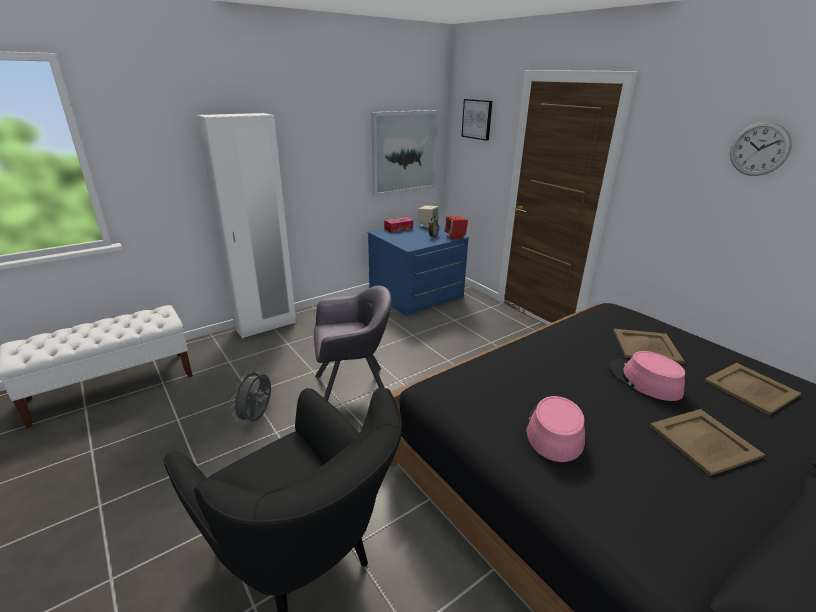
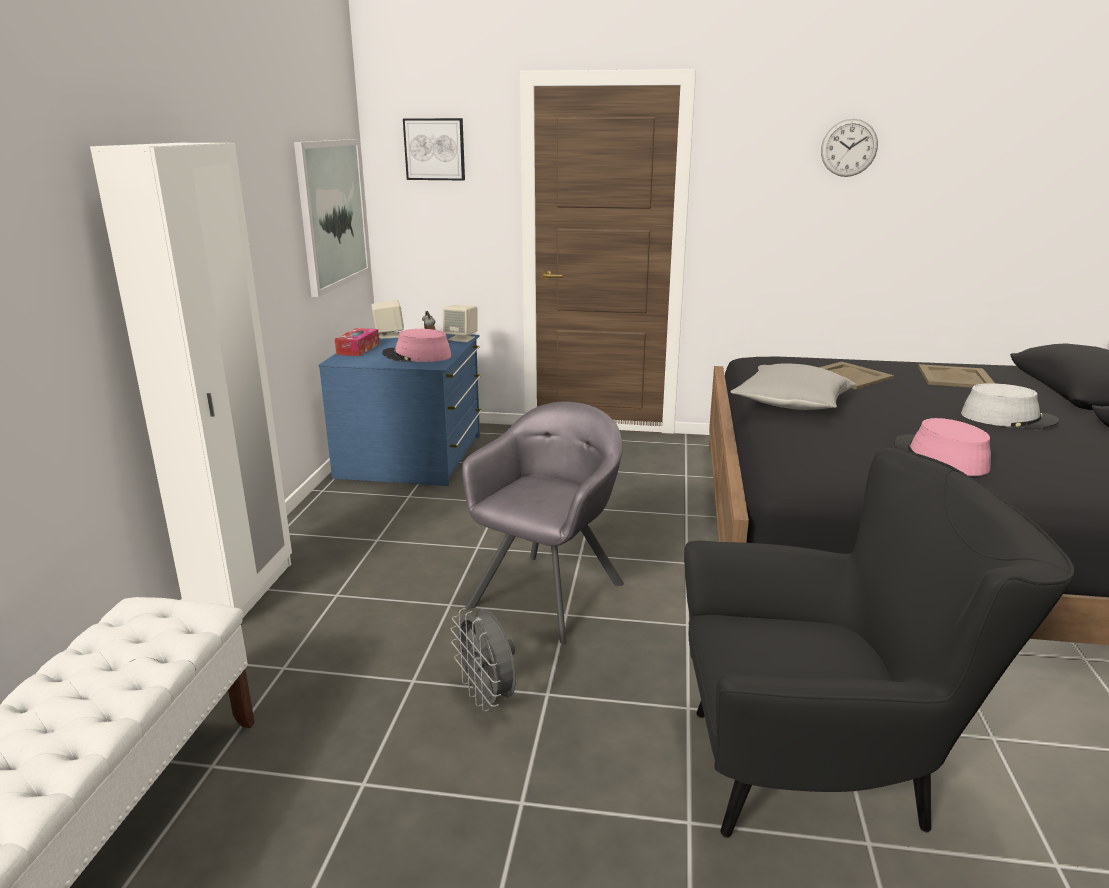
camera: 45 degrees left, 5 degrees down
red speaker [444,216,468,240] -> beige speaker [443,305,478,342]
pink hat [610,351,685,401] -> pink hat moved to [382,329,452,362]
beige tray [650,409,765,476] -> grey hat [961,383,1059,430]
none -> grey pillow [730,364,856,410]

